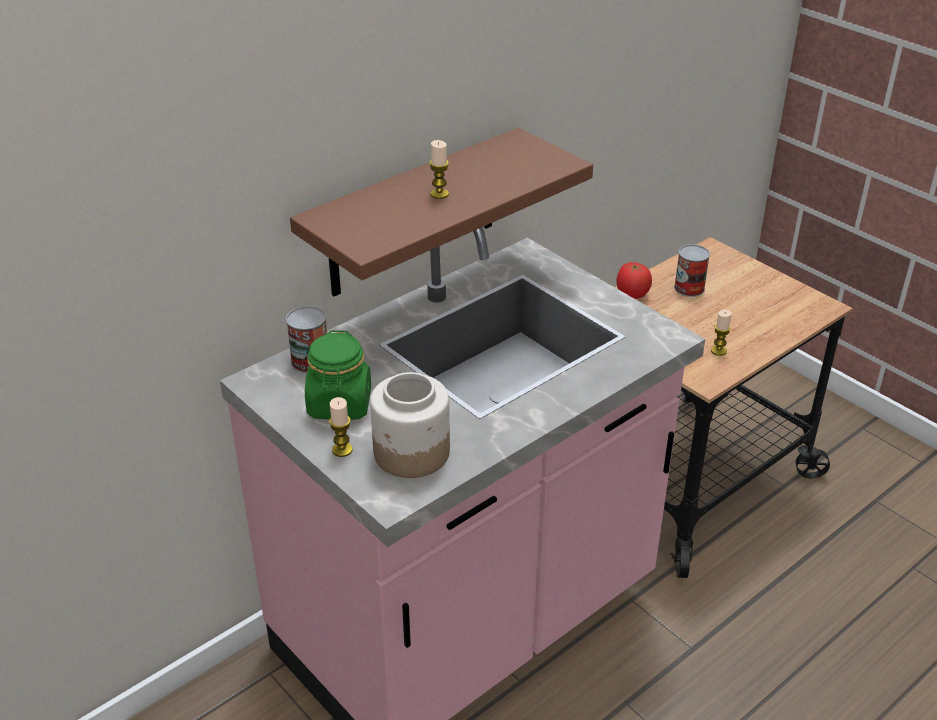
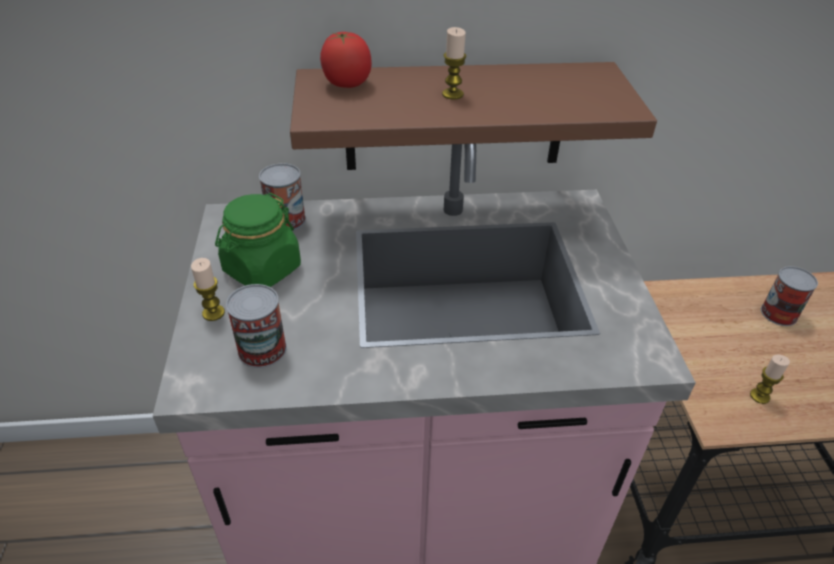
camera: 35 degrees right, 5 degrees up
jar [370,372,450,478] -> can [226,284,287,368]
tomato [617,262,652,299] -> tomato moved to [320,32,372,88]

